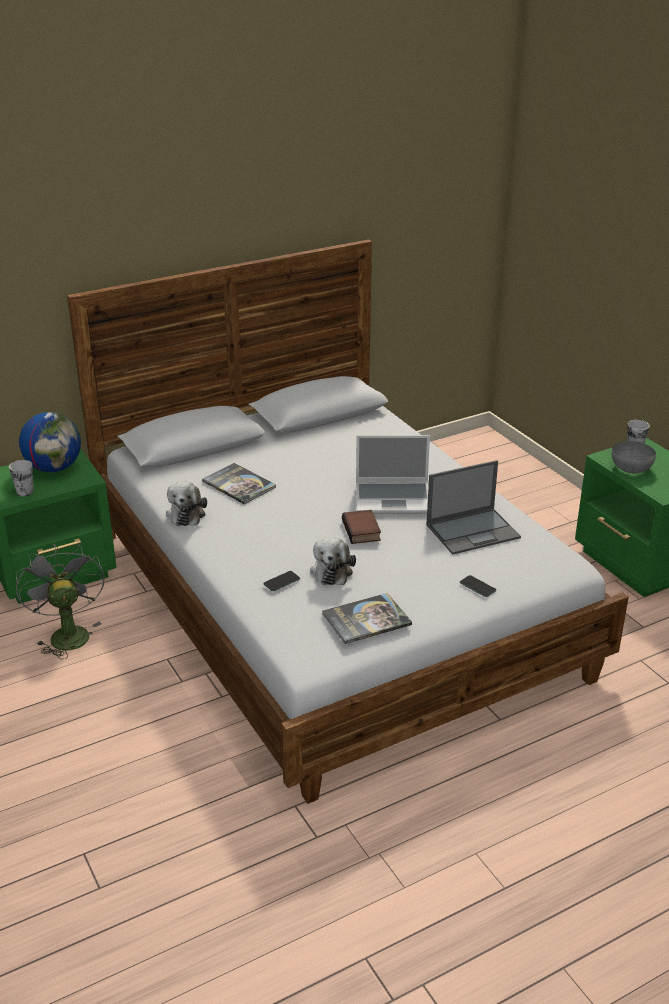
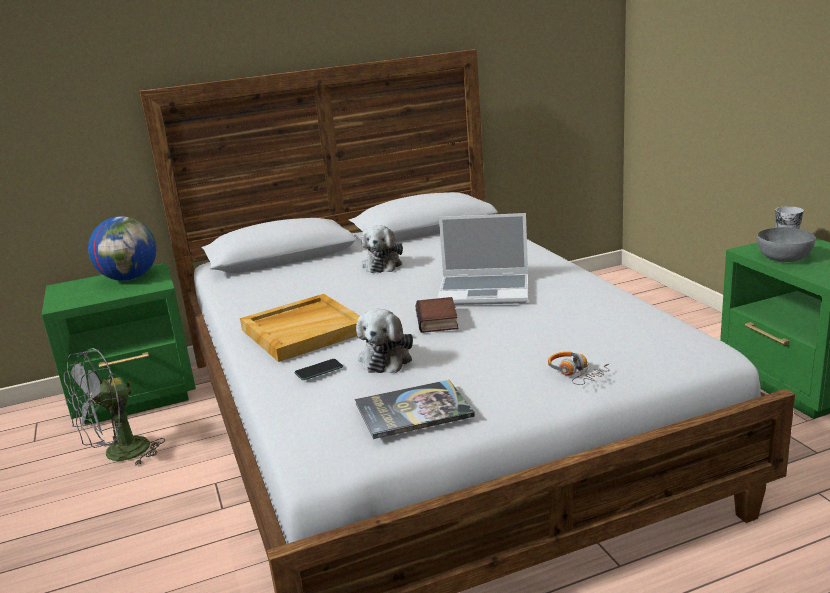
camera: 10 degrees right, 10 degrees down
cup [9,460,34,497] -> none
grey fan [15,544,105,659] -> grey fan turned 120 degrees counterclockwise [64,348,165,466]
plush toy [166,481,207,526] -> plush toy moved to [361,225,403,273]
book [202,463,276,504] -> none
laptop [426,460,521,555] -> none
phone [460,575,496,597] -> headphones [548,352,609,385]
none -> beige tray [240,294,359,362]

